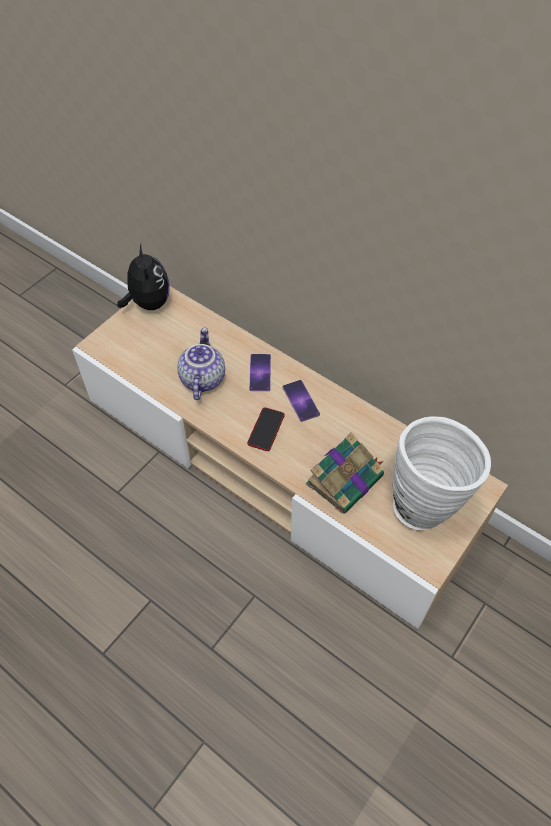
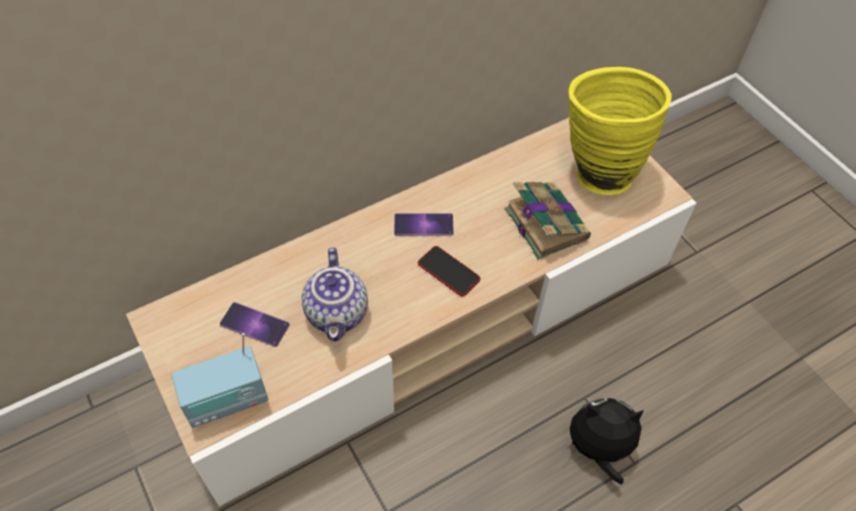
camera: 70 degrees left, 0 degrees up
plush toy [117,244,170,310] -> plush toy moved to [564,398,644,484]
teapot [177,328,225,400] -> teapot turned 120 degrees counterclockwise [302,247,368,341]
phone [249,354,271,391] -> phone moved to [220,302,290,347]
white vase [393,416,491,530] -> yellow vase [569,67,672,195]
none -> radio [171,333,268,428]

